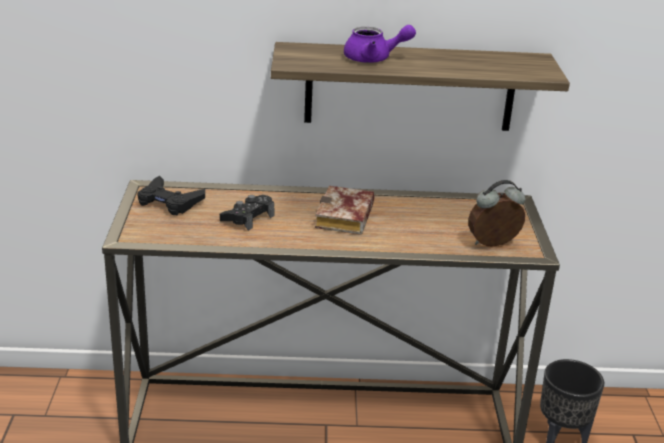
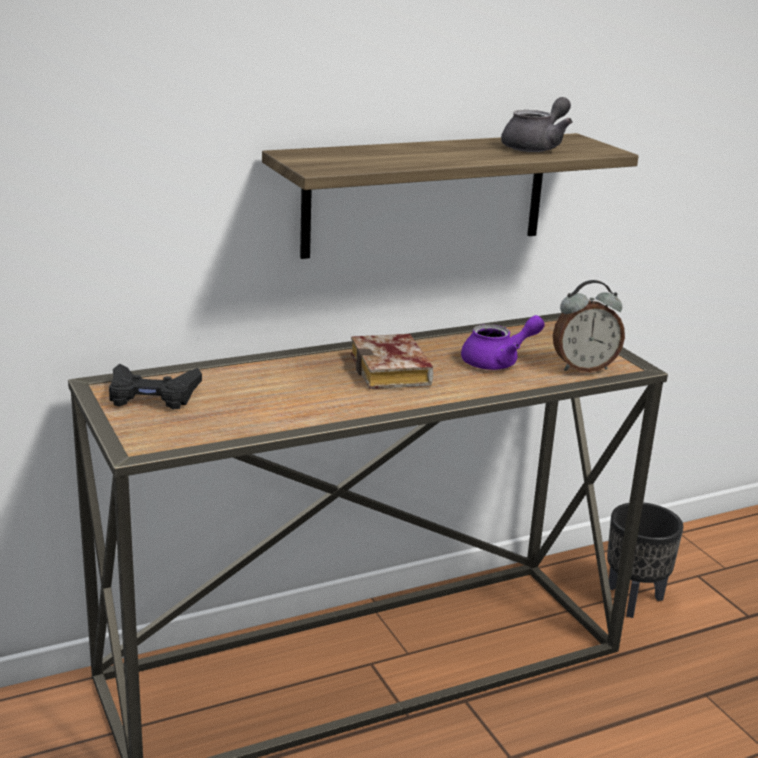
camera: 25 degrees left, 5 degrees down
black game controller [220,195,275,231] -> none
purple teapot [344,25,416,63] -> purple teapot moved to [461,315,545,370]
alarm clock [468,180,525,246] -> alarm clock turned 150 degrees counterclockwise [553,280,625,372]
none -> grey teapot [501,97,573,152]

